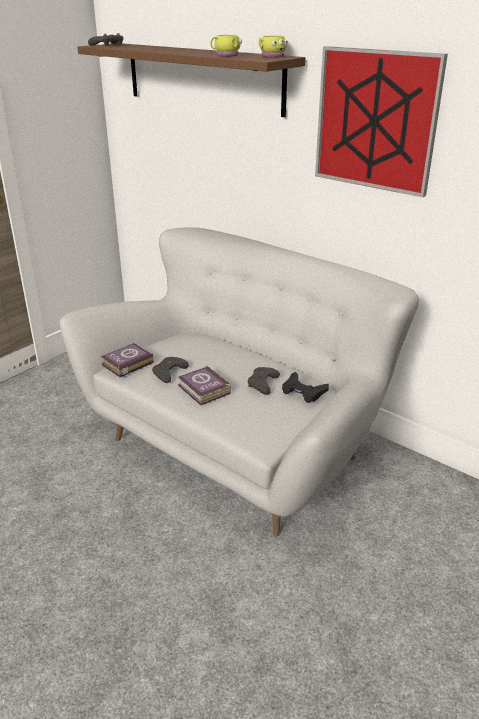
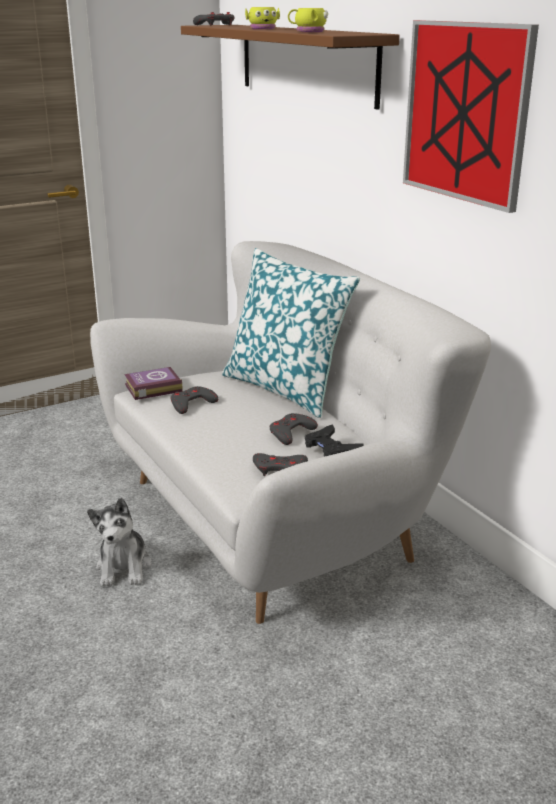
camera: 20 degrees right, 5 degrees down
book [178,366,231,405] -> none
yellow mug [259,36,288,57] -> yellow mug moved to [245,7,280,29]
none -> plush toy [87,498,152,587]
none -> pillow [222,248,360,418]
none -> grey game controller [253,453,308,476]

